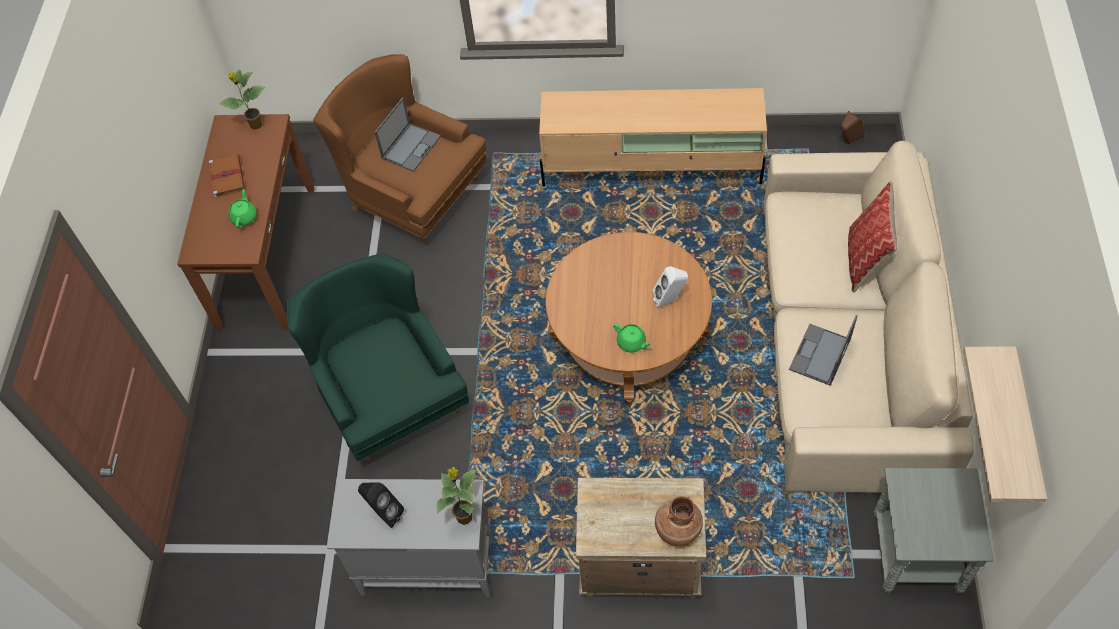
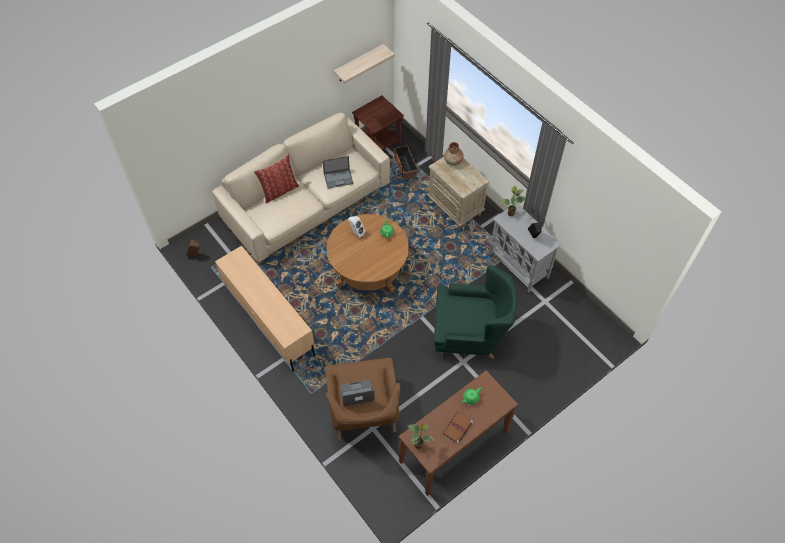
camera: 135 degrees left, 0 degrees up
green armchair [287,253,469,462] -> green armchair turned 105 degrees counterclockwise [434,265,517,359]
grey side table [874,468,993,593] -> brown side table [352,95,404,150]
none -> planter [391,145,418,180]

